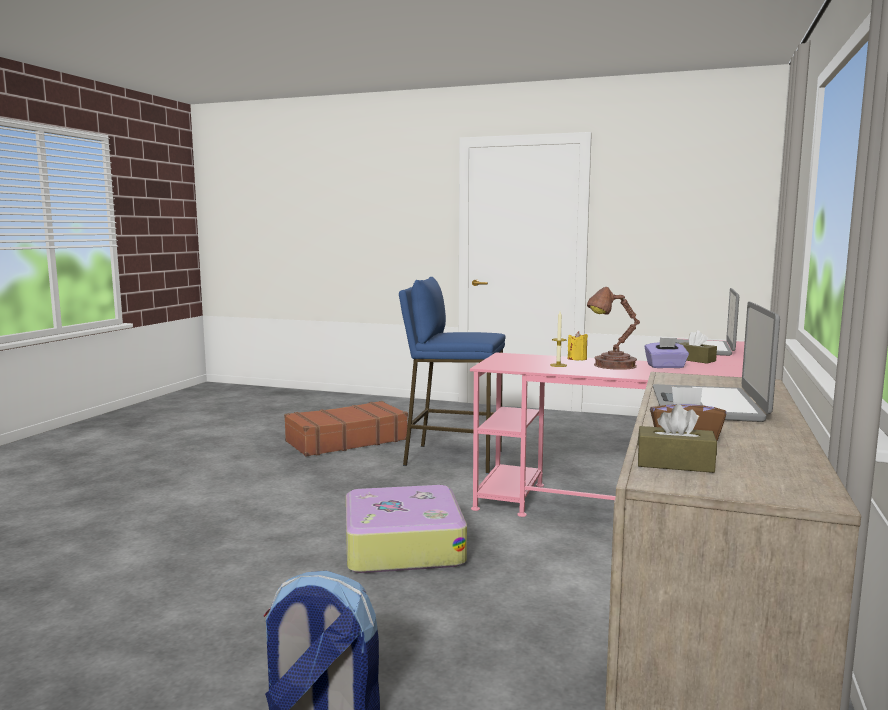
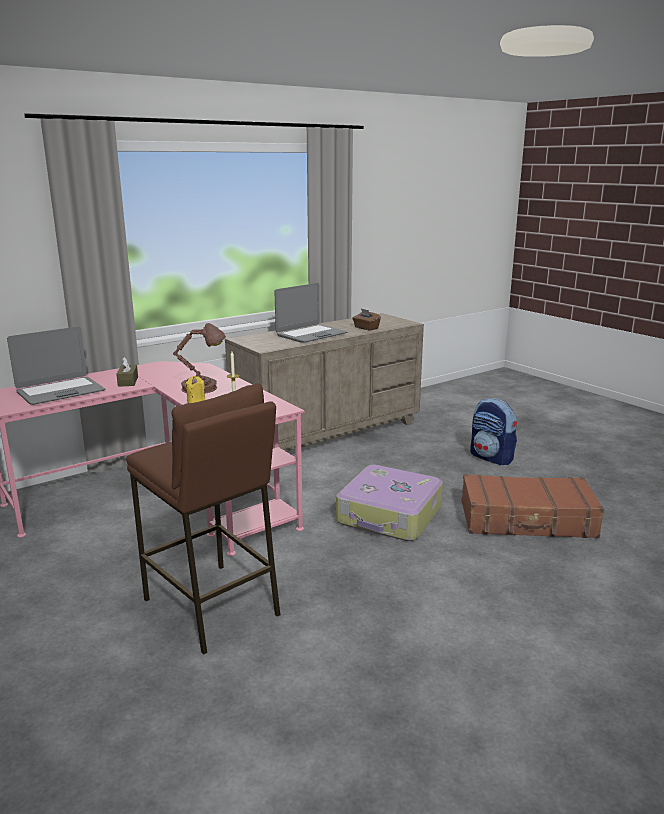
camera: 145 degrees left, 10 degrees up
brown suitcase [284,401,408,457] -> brown suitcase moved to [461,474,604,538]
blue stool [399,277,506,474] -> brown stool [126,383,280,655]
brown tissue box [638,404,717,473] -> none
purple tissue box [645,338,689,368] -> none

